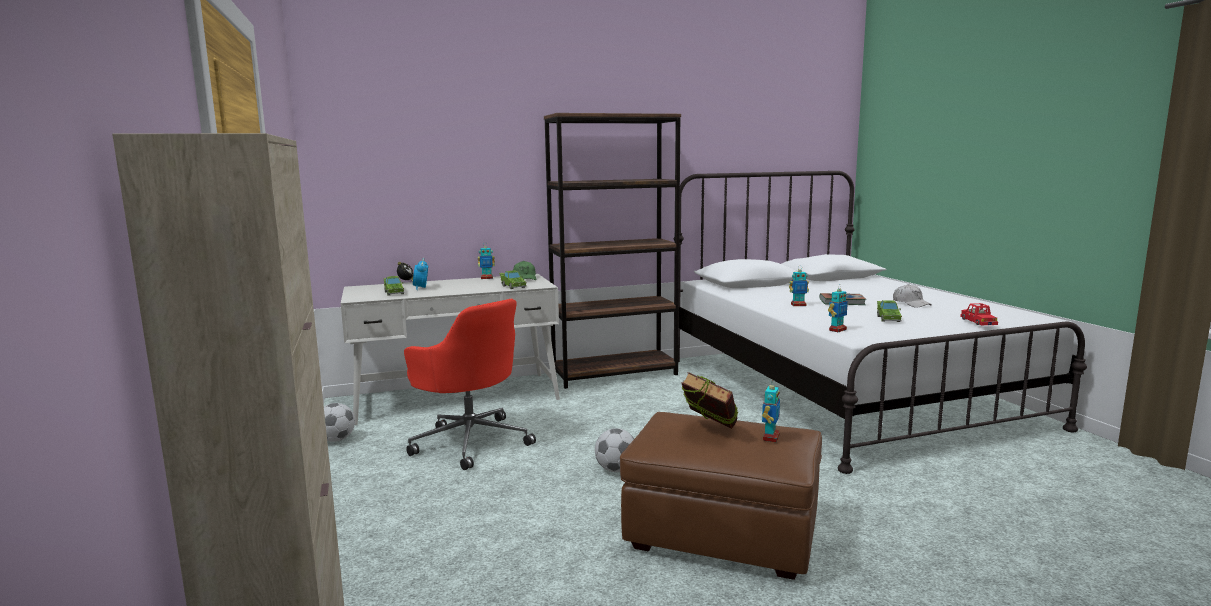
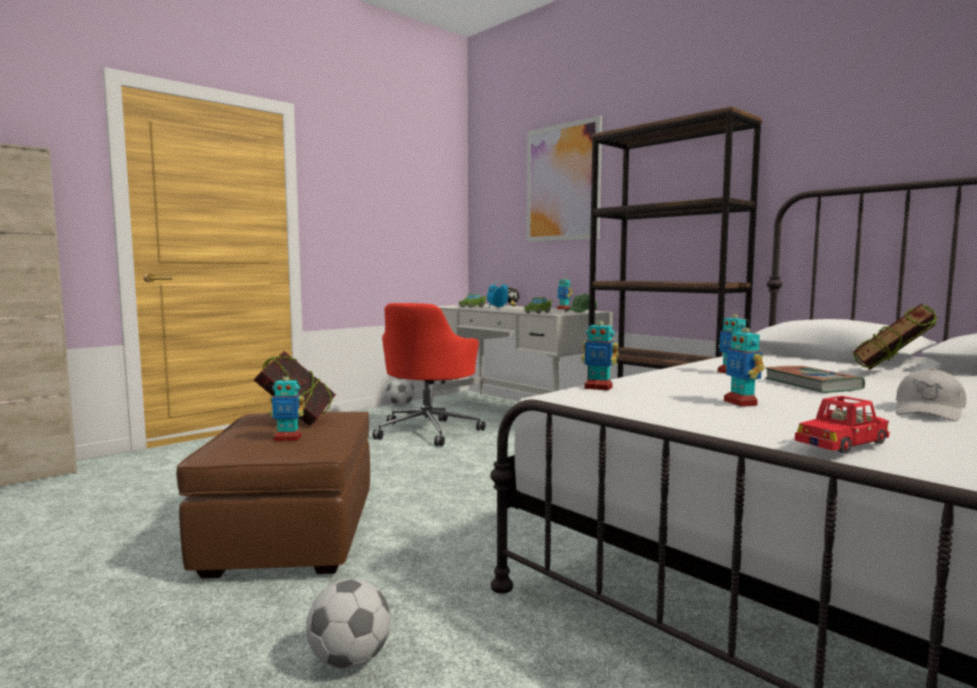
camera: 65 degrees right, 5 degrees down
football [595,428,634,472] -> football moved to [306,579,391,669]
green toy car [877,300,902,322] -> toy robot [724,319,765,407]
none -> picture [527,115,602,242]
none -> book [853,303,937,370]

